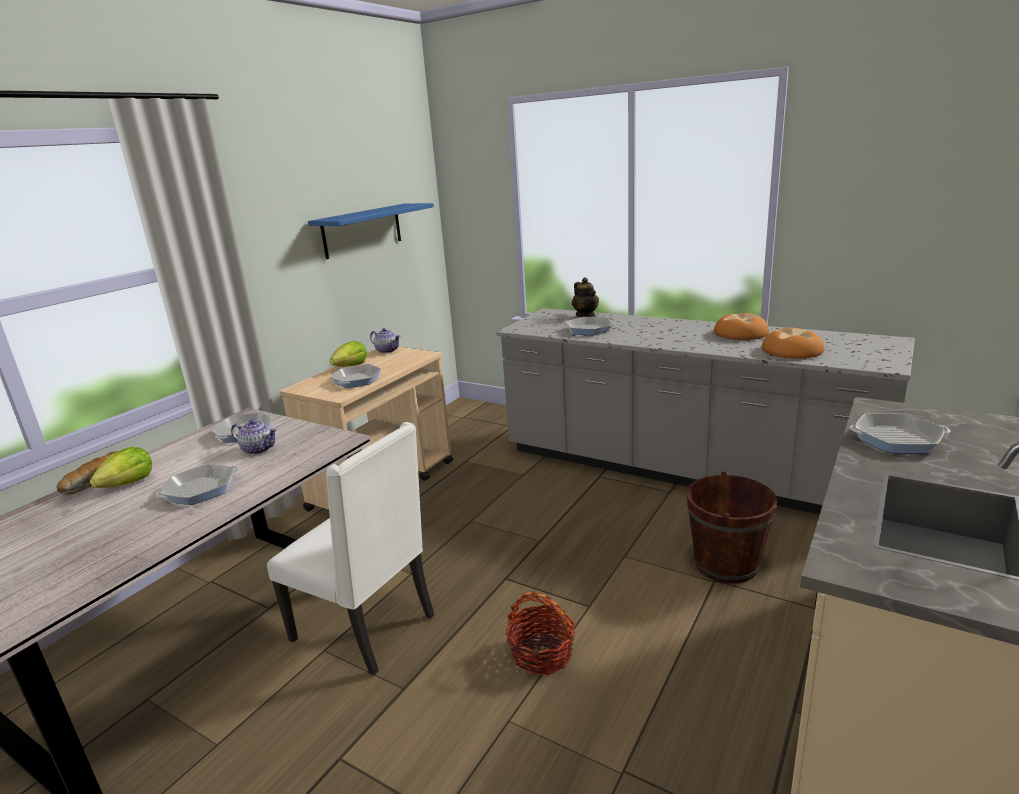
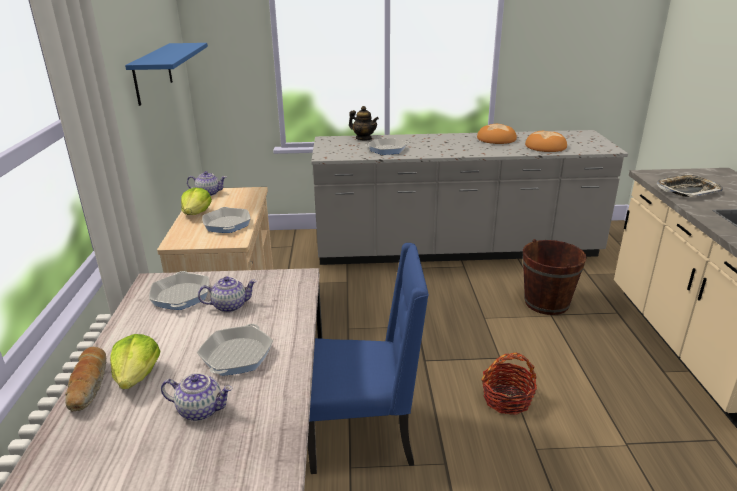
camera: 35 degrees left, 5 degrees up
white chair [267,422,434,675] -> blue chair [307,243,429,474]
frying pan [849,413,950,454] -> tray [657,174,723,197]
none -> teapot [161,373,233,421]

